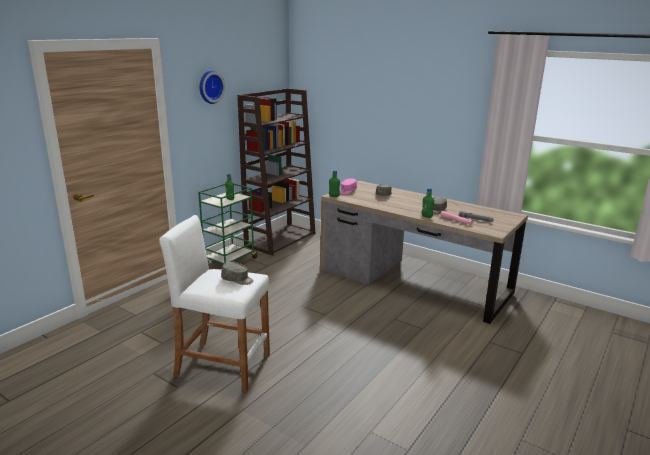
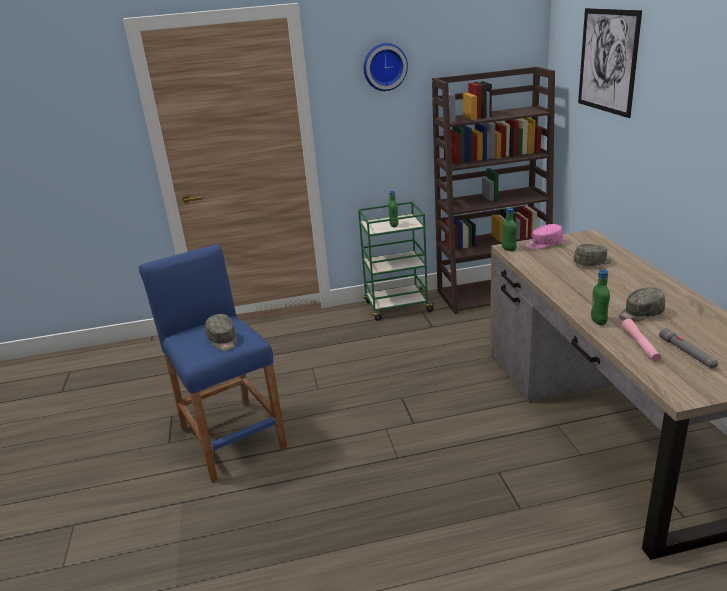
camera: 45 degrees right, 5 degrees up
white stool [159,215,270,392] -> blue stool [139,244,287,483]
none -> picture [578,8,642,118]

